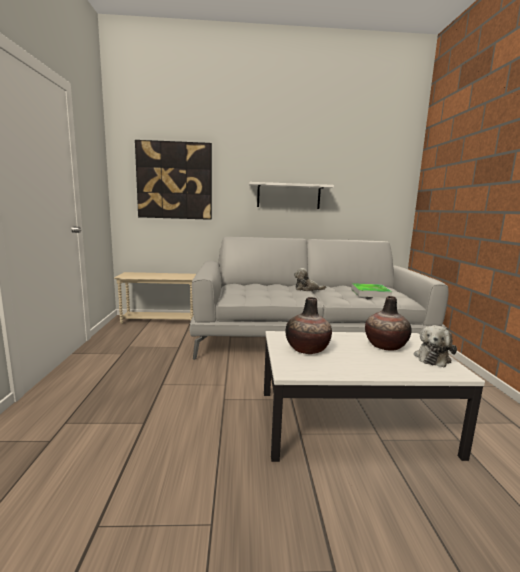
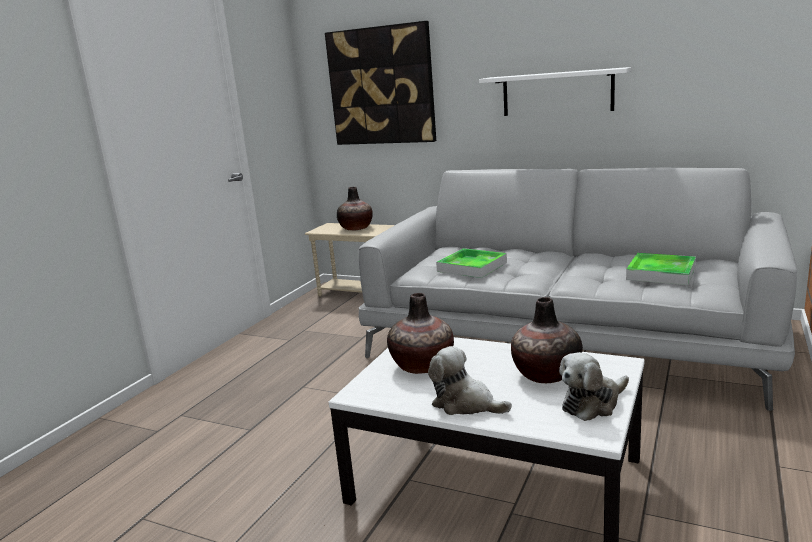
camera: 30 degrees right, 5 degrees up
plush toy [294,268,326,291] -> plush toy moved to [428,346,512,415]
none -> vase [337,187,373,231]
none -> tray [436,248,507,278]

